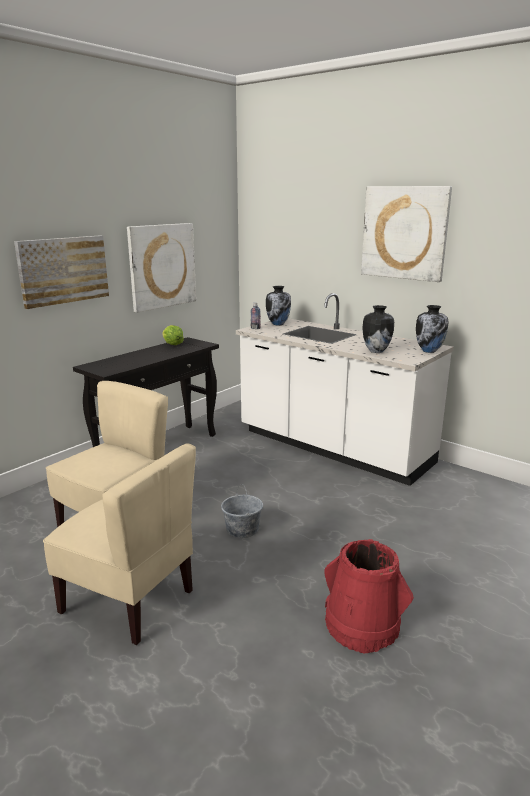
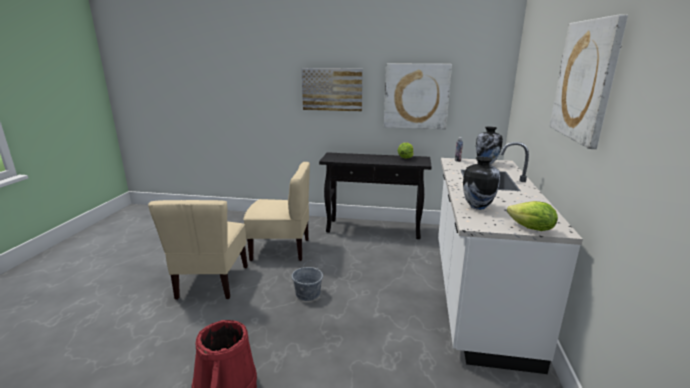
camera: 60 degrees right, 0 degrees up
vase [416,305,449,353] -> lettuce [507,201,558,231]

